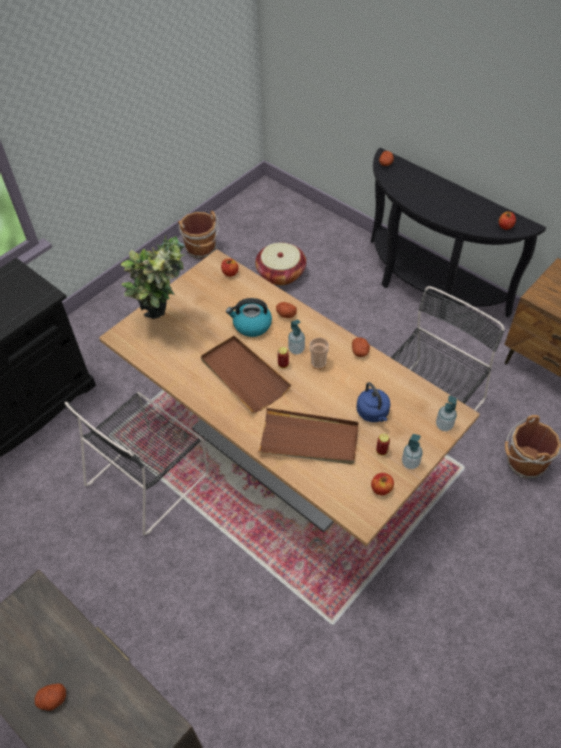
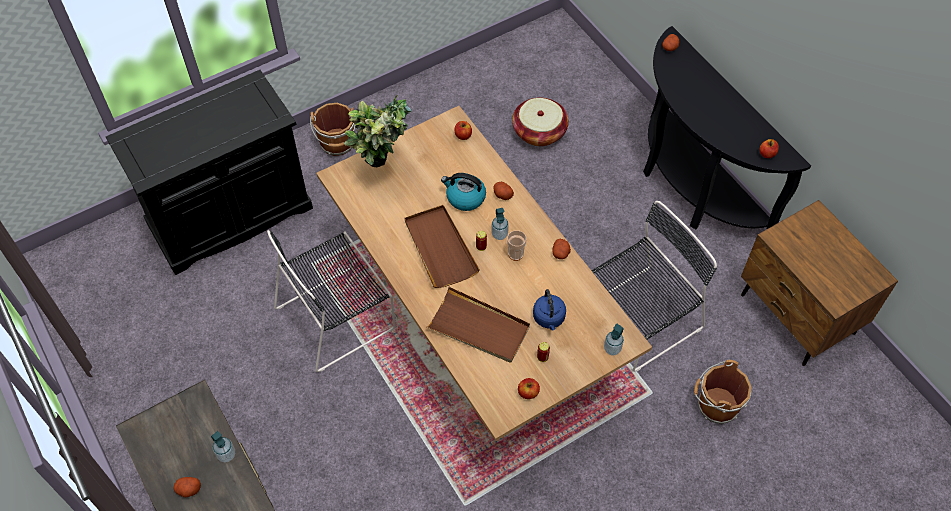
camera: 15 degrees right, 5 degrees up
brown bucket [178,211,219,259] -> brown bucket moved to [310,103,355,156]
soap dispenser [402,434,423,469] -> soap dispenser moved to [211,431,235,462]

